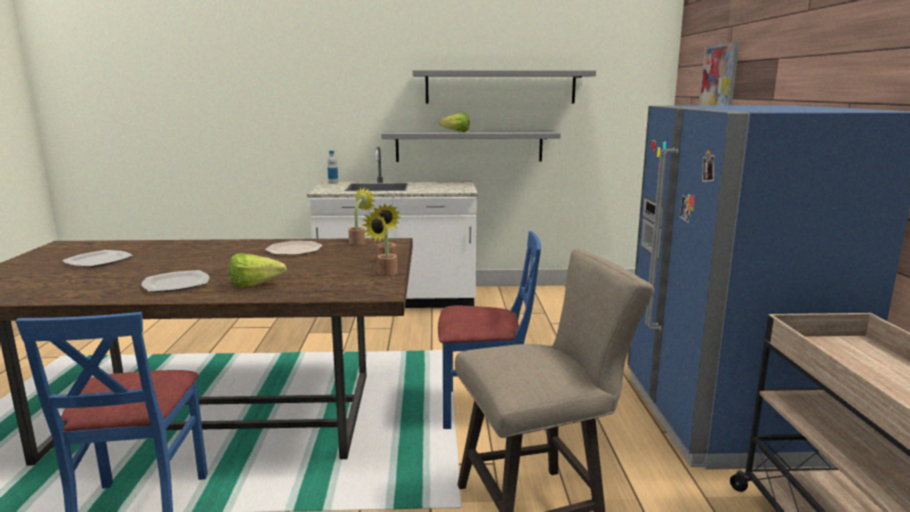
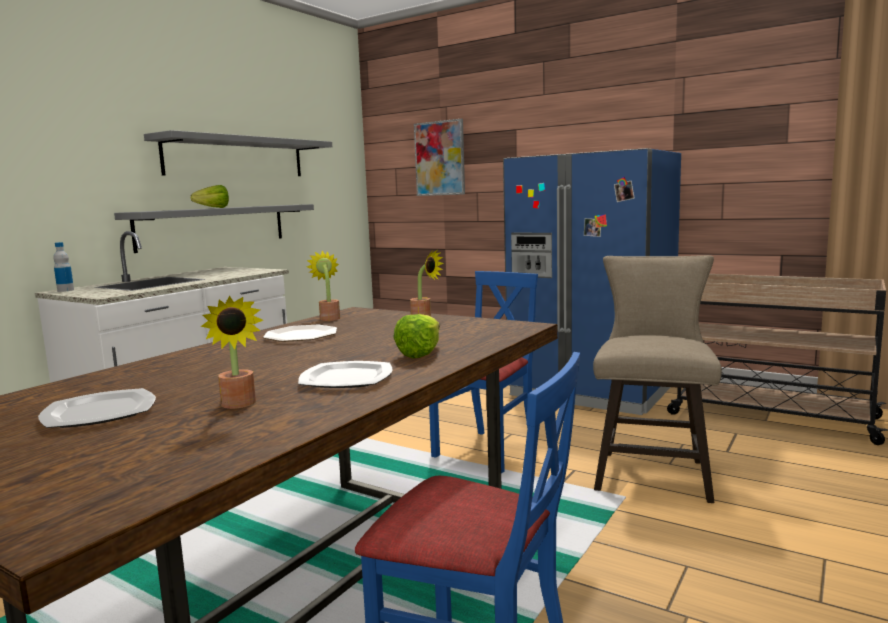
camera: 55 degrees left, 5 degrees down
potted plant [362,212,397,276] -> potted plant moved to [201,296,263,409]

